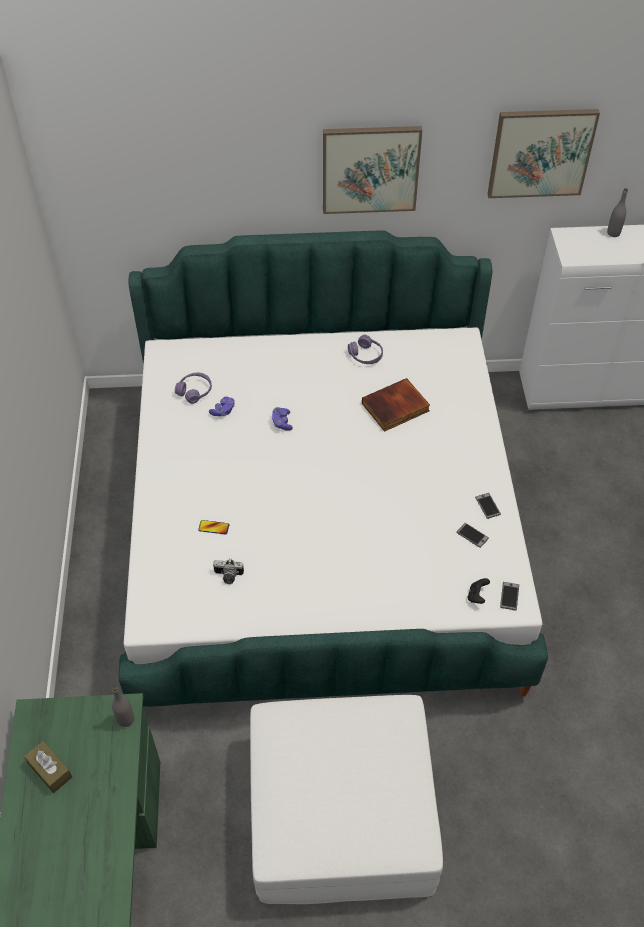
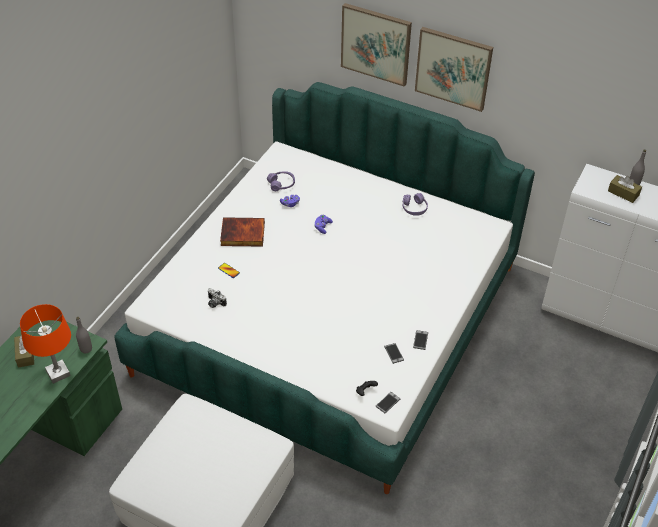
camera: 30 degrees right, 5 degrees down
book [362,378,430,432] -> book moved to [220,217,265,247]
picture [488,109,600,198] -> picture moved to [341,3,412,87]
none -> orange table lamp [20,304,71,384]
none -> brown tissue box [608,175,642,203]

